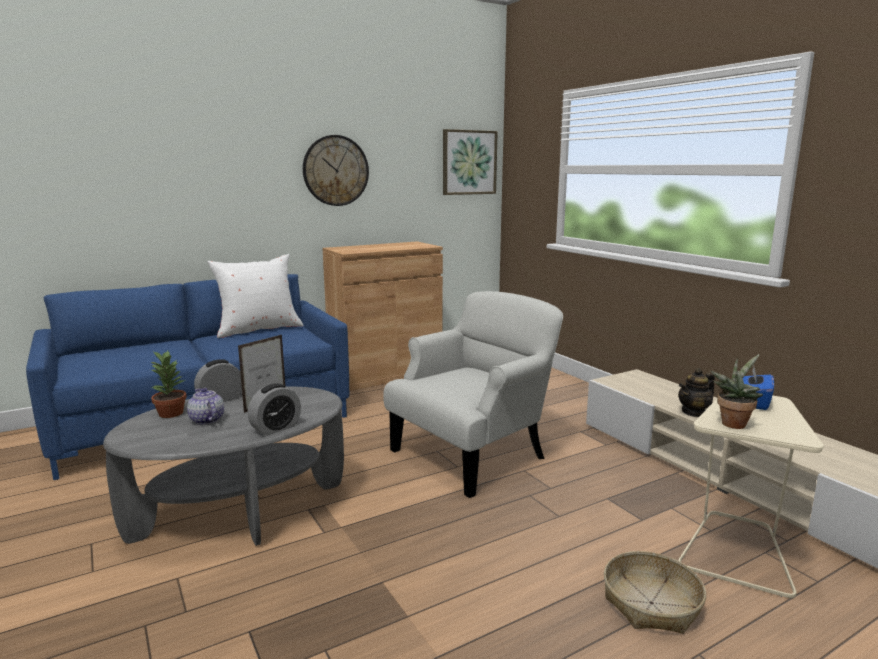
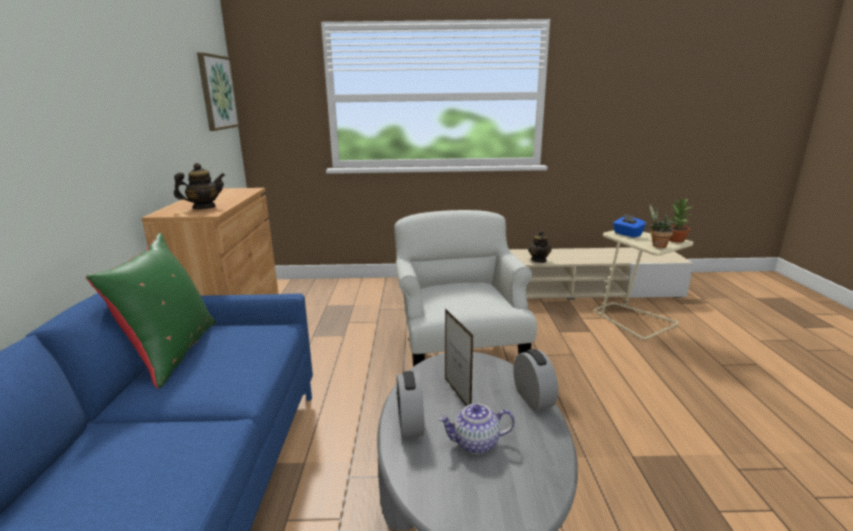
camera: 60 degrees left, 5 degrees up
potted plant [150,351,187,418] -> potted plant moved to [668,198,692,243]
white pillow [207,254,303,338] -> green pillow [86,233,216,389]
wall clock [303,135,369,206] -> none
basket [604,551,706,634] -> none
none -> teapot [174,163,225,209]

